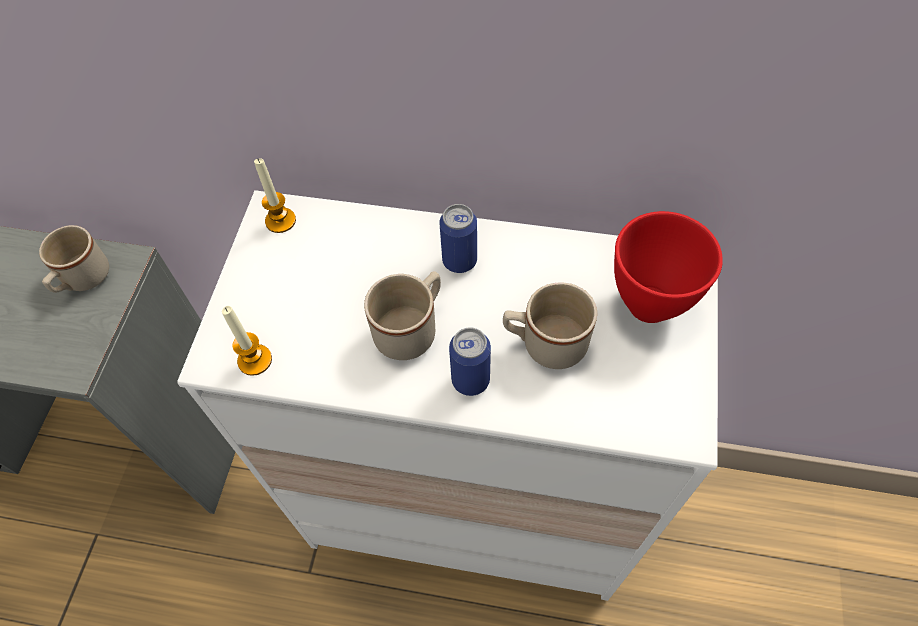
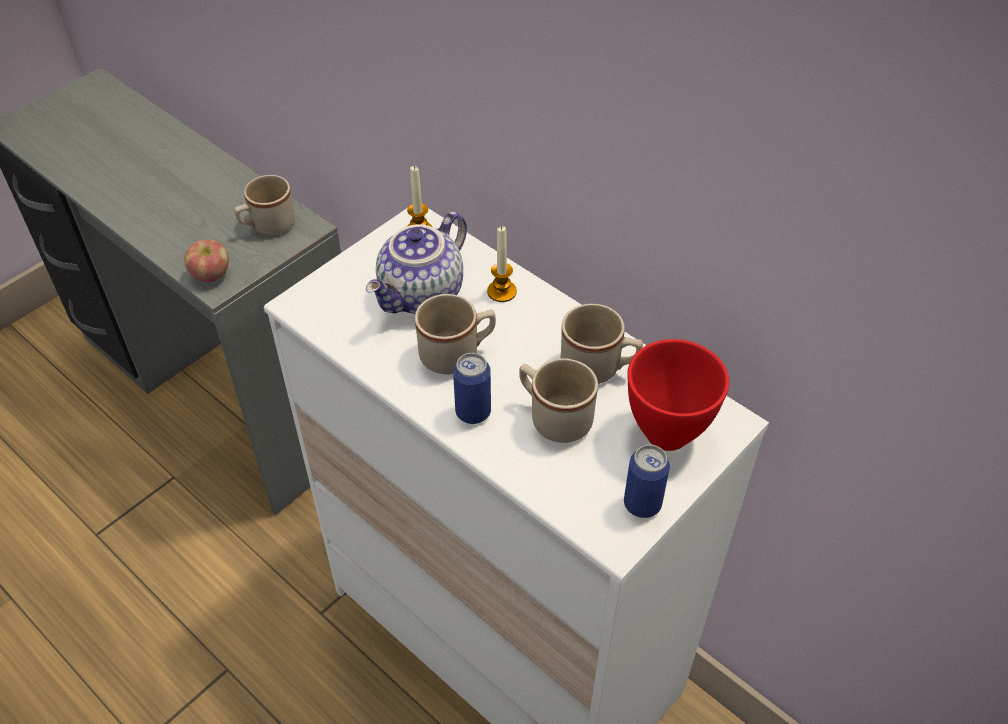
camera: 30 degrees right, 10 degrees down
candle [222,306,272,376] -> candle moved to [487,226,517,302]
can [440,204,477,273] -> can moved to [624,445,670,518]
none -> apple [184,240,229,282]
none -> teapot [366,212,467,314]
none -> beige mug [561,304,643,384]

